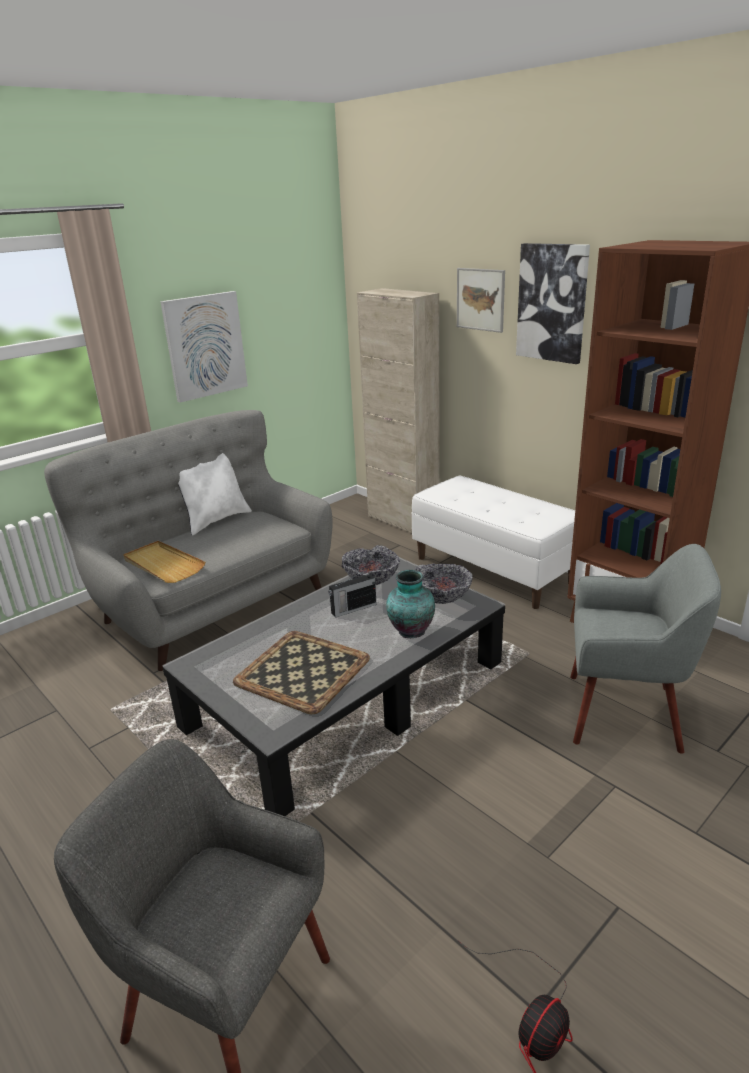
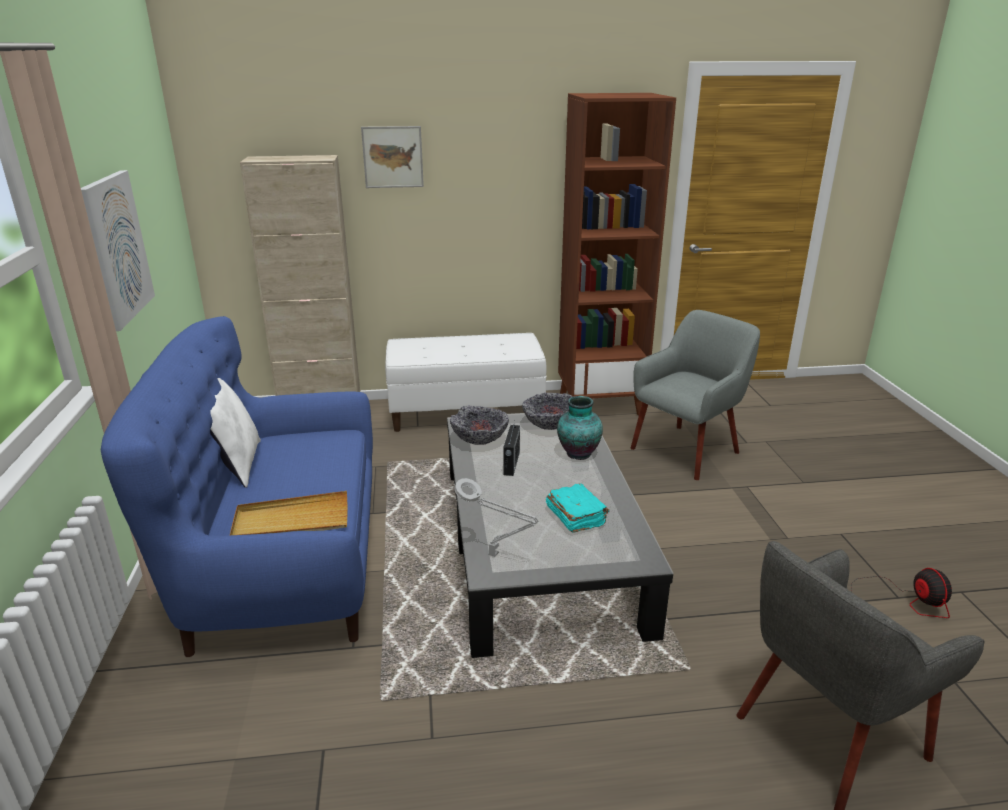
camera: 55 degrees left, 0 degrees up
grey sofa [44,410,333,671] -> blue sofa [101,316,373,657]
tray [233,631,370,714] -> turquoise book [546,483,609,533]
picture [516,243,590,364] -> none
none -> grey table lamp [455,478,539,557]

